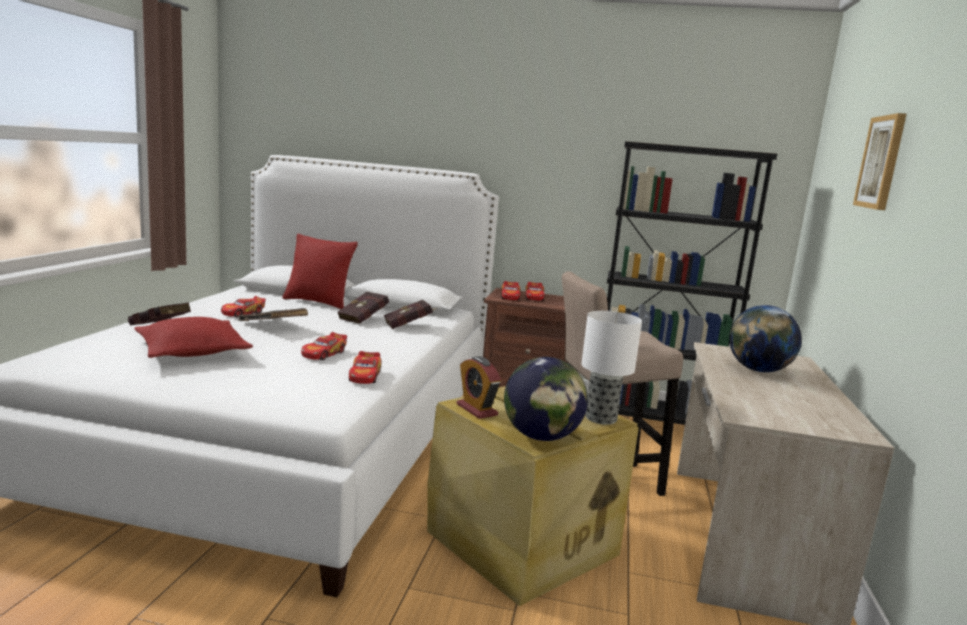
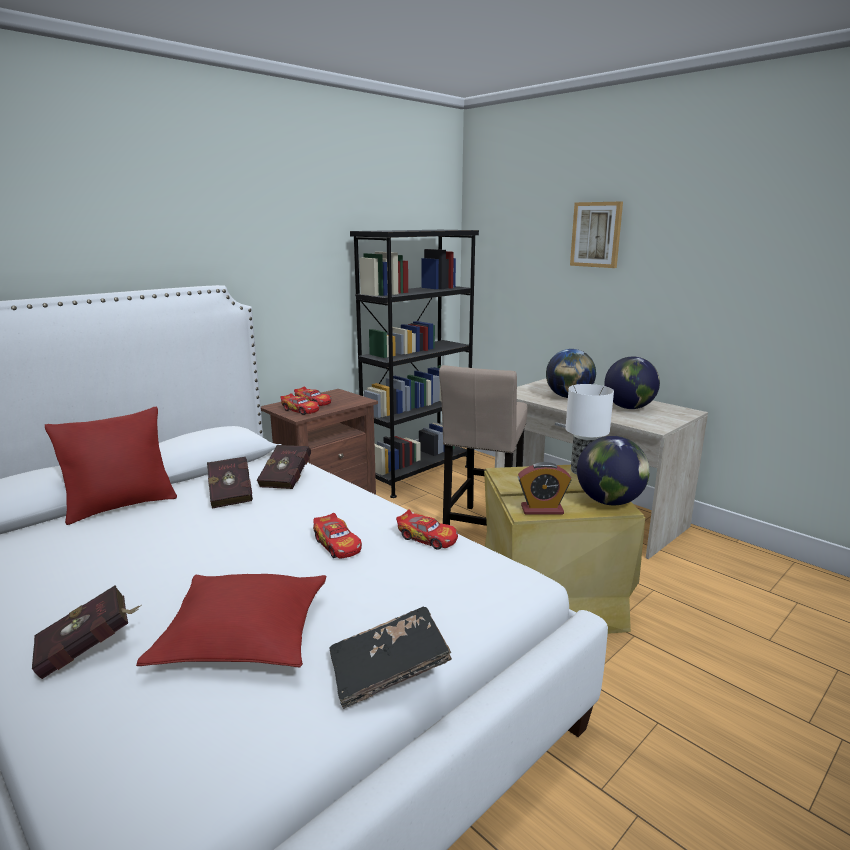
camera: 55 degrees left, 5 degrees up
toy car [221,296,266,317] -> none
black book [237,308,308,321] -> black book moved to [329,606,452,709]
none -> globe [604,357,660,409]

